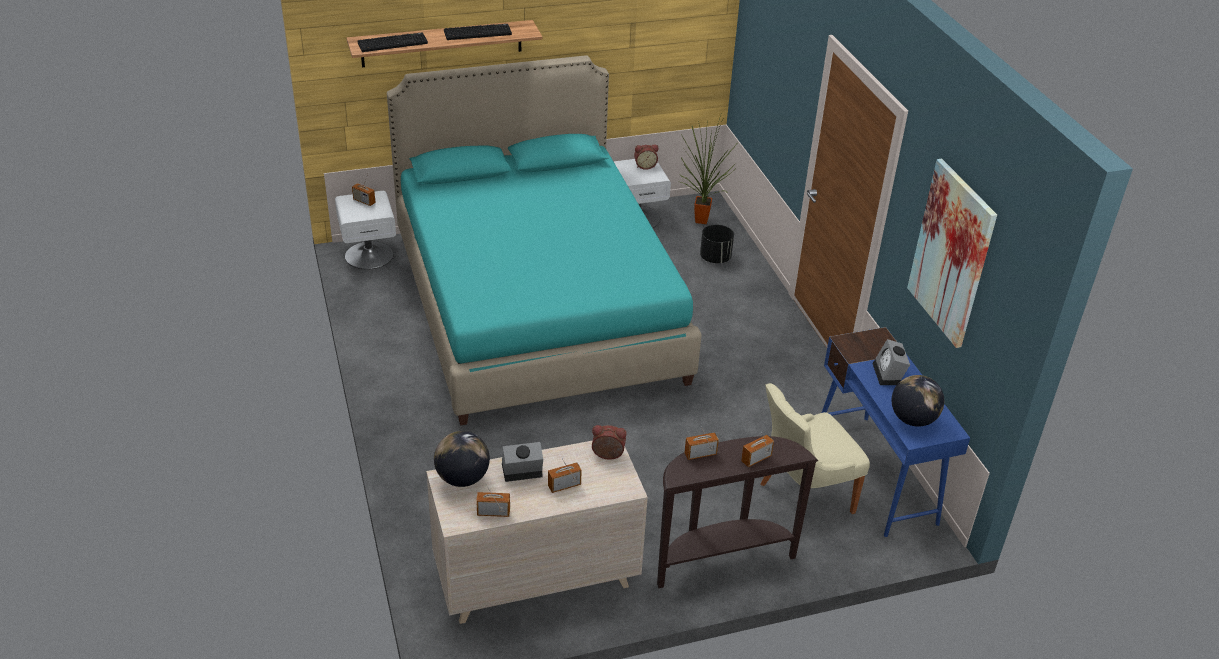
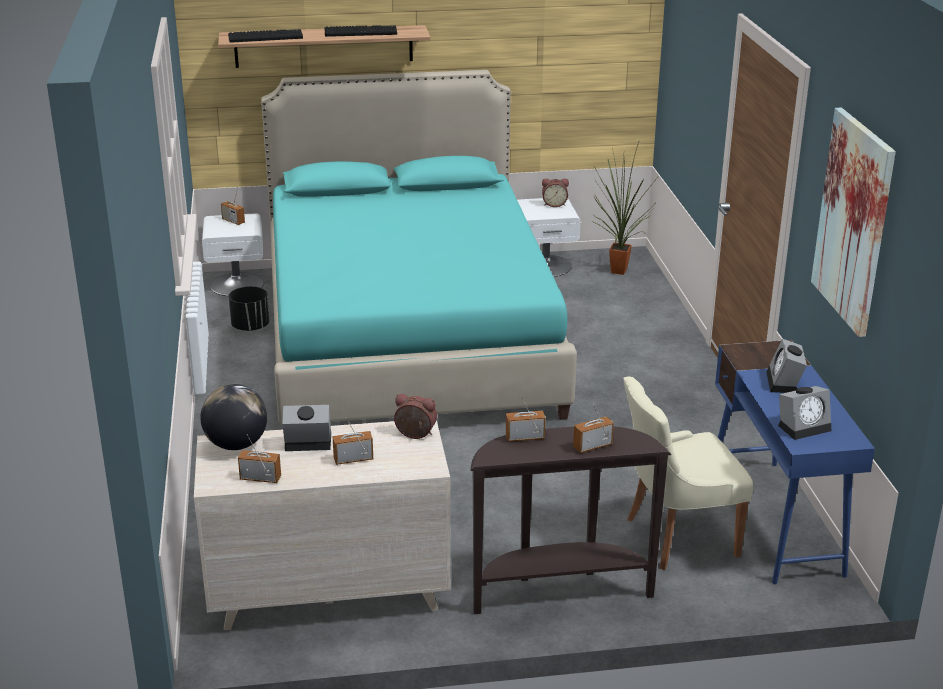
camera: 10 degrees right, 10 degrees down
black planter [700,225,734,263] -> black planter moved to [229,286,270,331]
globe [892,375,944,427] -> alarm clock [778,386,831,440]

